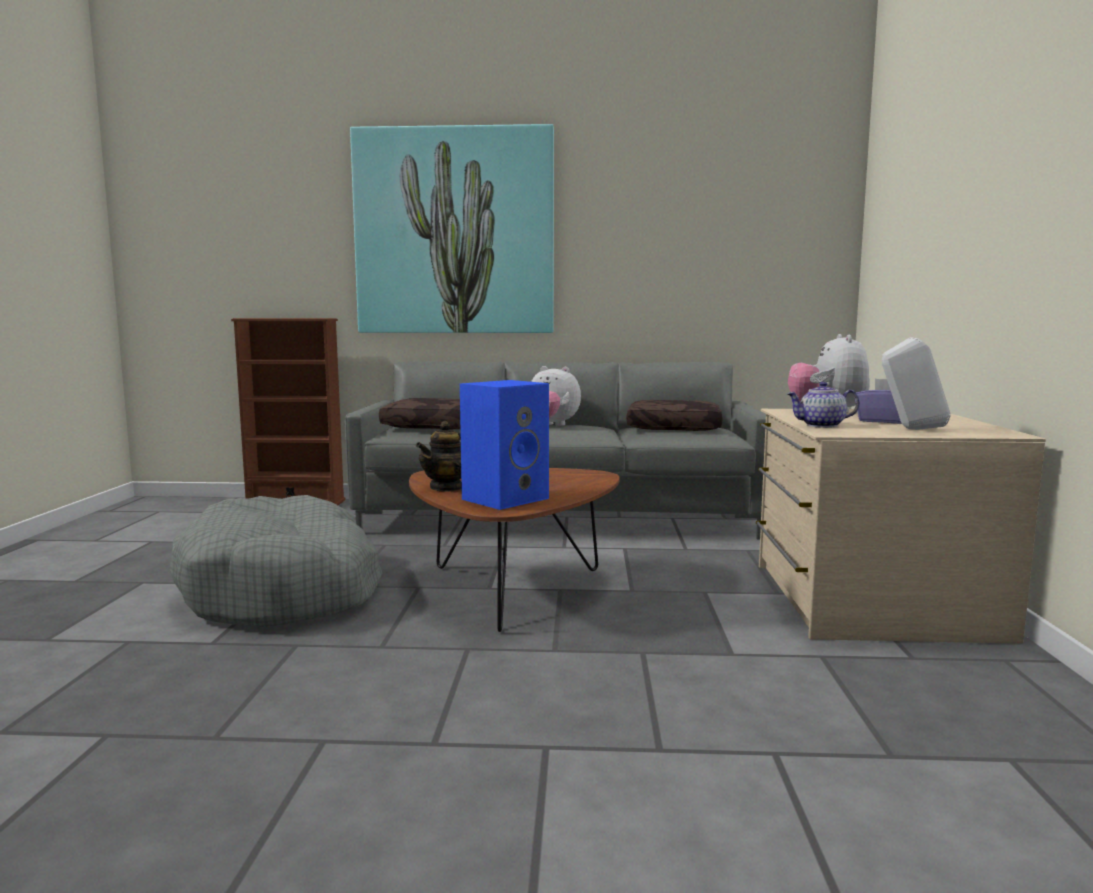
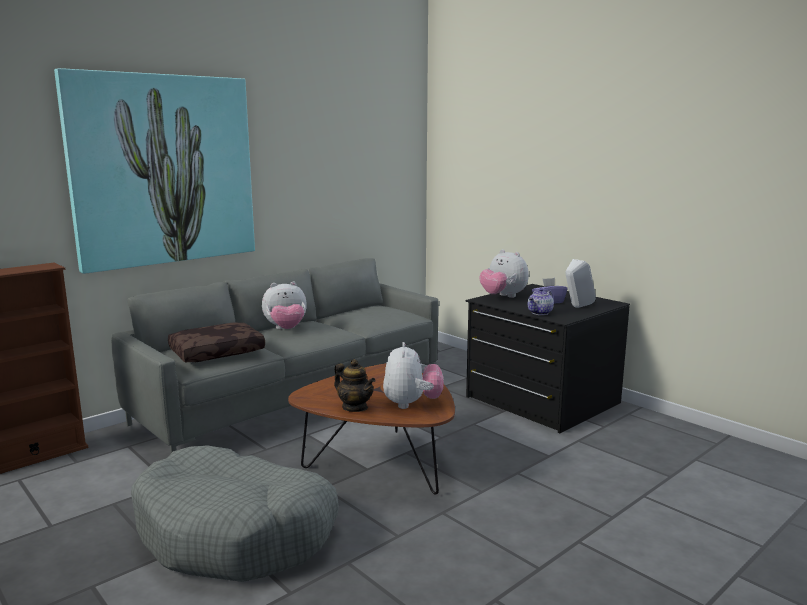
camera: 45 degrees left, 5 degrees up
teapot [416,421,462,492] -> teapot turned 45 degrees counterclockwise [334,359,375,412]
blue speaker [460,380,549,510] -> plush toy [383,342,444,409]
brown pillow [626,400,722,431] -> none
beige dresser [756,409,1046,644] -> black dresser [466,284,630,433]

